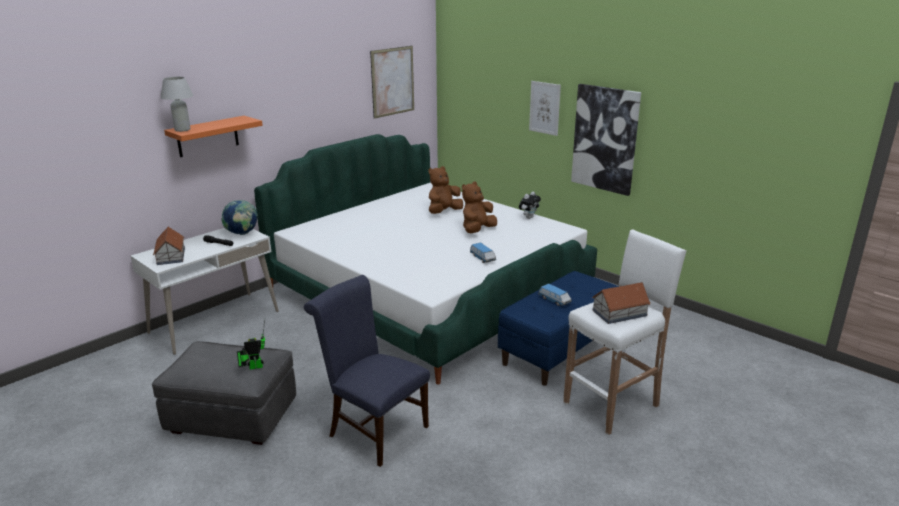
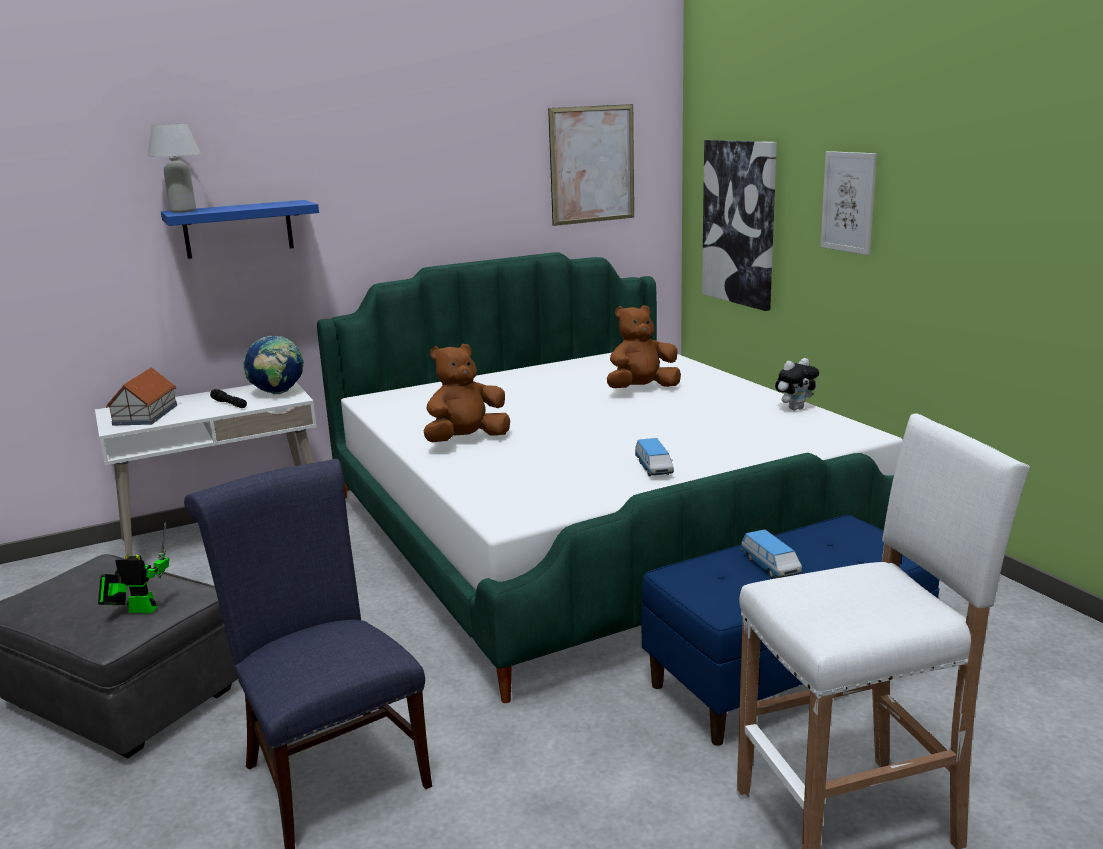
camera: 20 degrees right, 5 degrees down
orange shelf [164,116,263,157] -> blue shelf [161,200,319,259]
brown plush toy [462,182,497,233] -> brown plush toy moved to [424,344,510,442]
picture [571,84,641,196] -> picture moved to [702,140,777,311]
toy house [592,282,651,324] -> none

